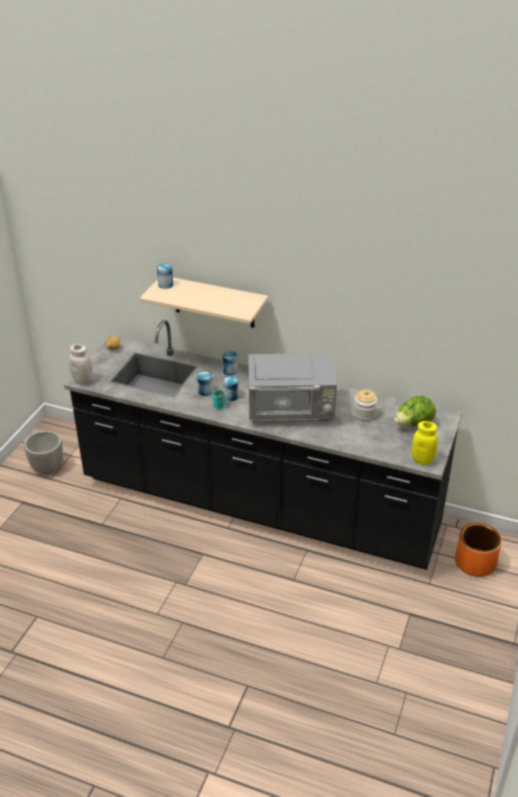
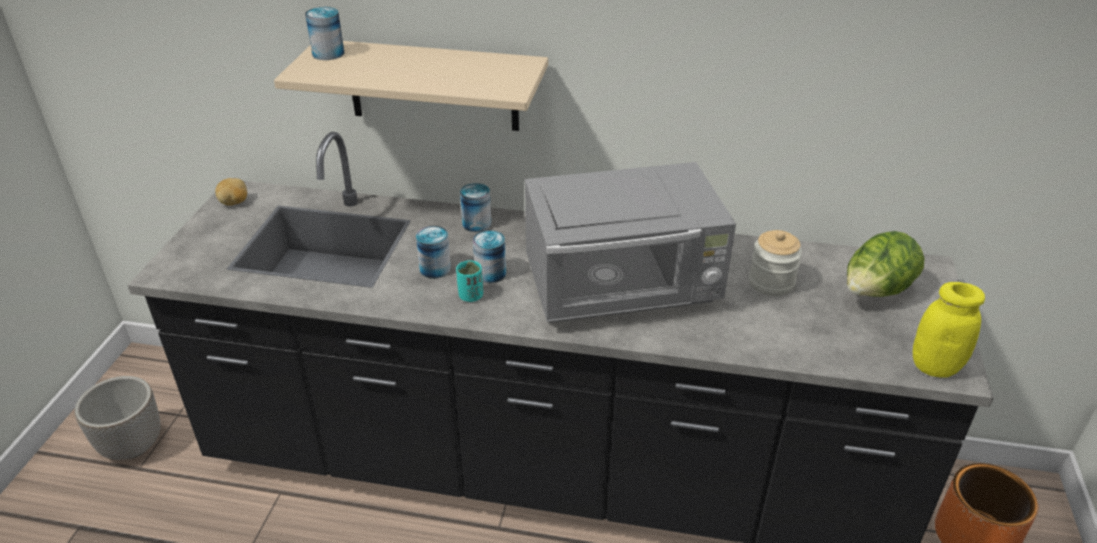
camera: 10 degrees left, 0 degrees up
white jar [69,344,93,385] -> none

